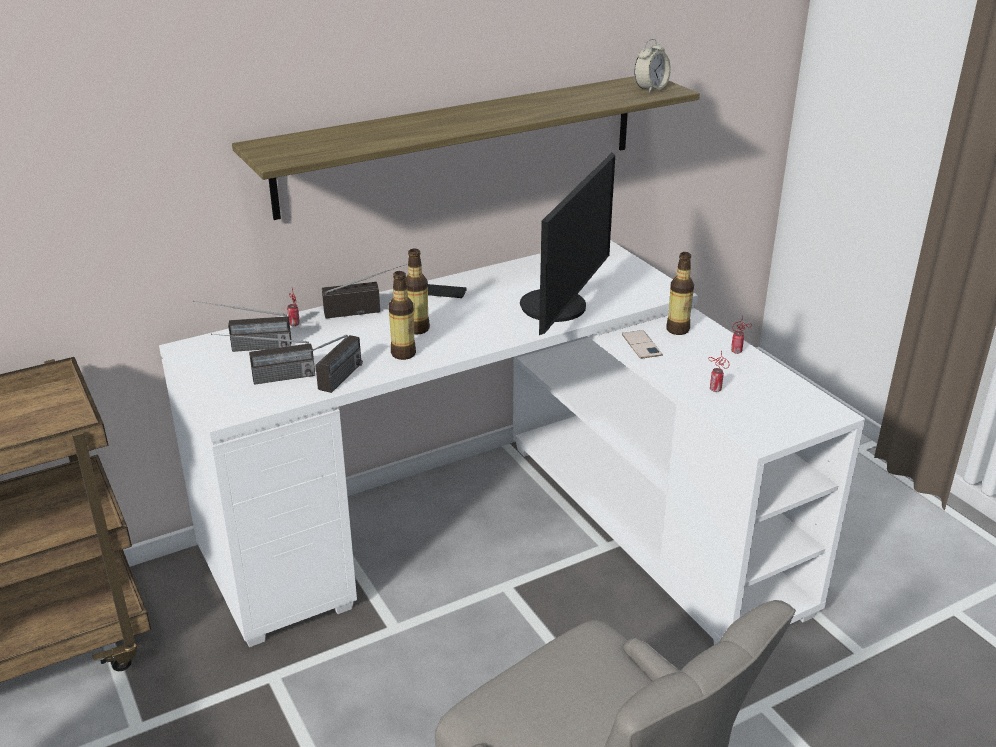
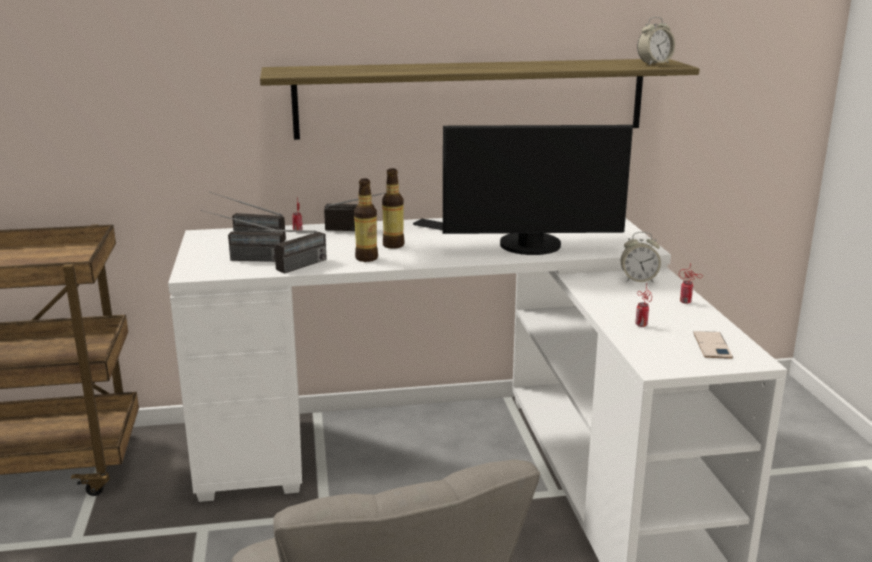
camera: 20 degrees right, 10 degrees down
monitor [520,152,615,335] -> monitor turned 45 degrees clockwise [443,125,633,255]
phone [622,330,663,359] -> phone moved to [693,331,733,359]
bottle [666,252,694,335] -> alarm clock [621,232,661,283]

